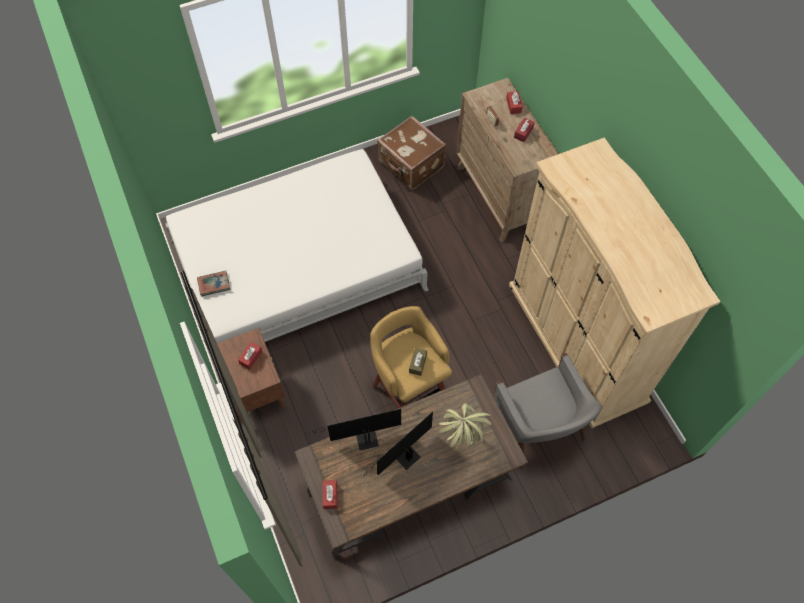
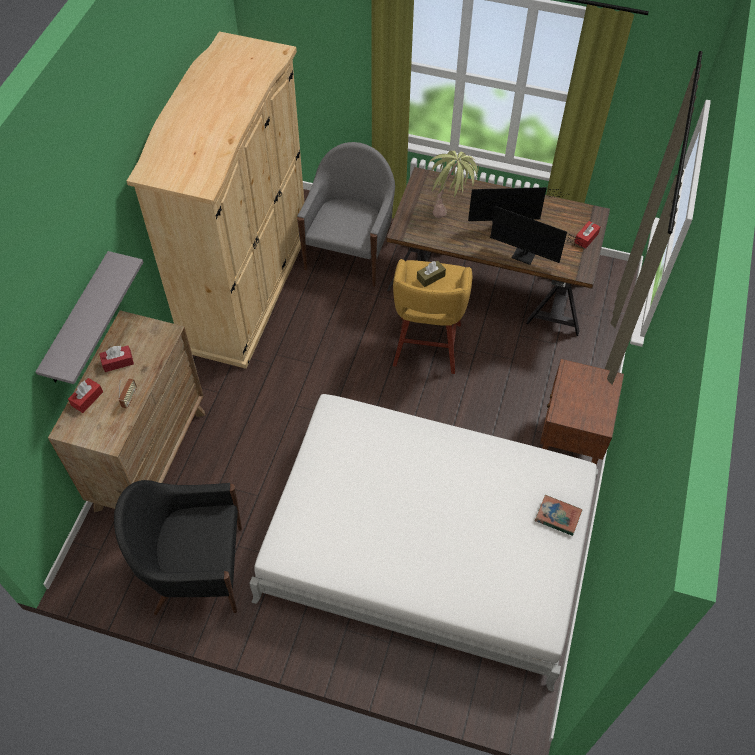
camera: 140 degrees left, 5 degrees down
red tissue box [238,342,263,370] -> none
brown suitcase [377,116,446,190] -> black armchair [114,480,242,615]
none -> grey shelf [36,251,143,384]

